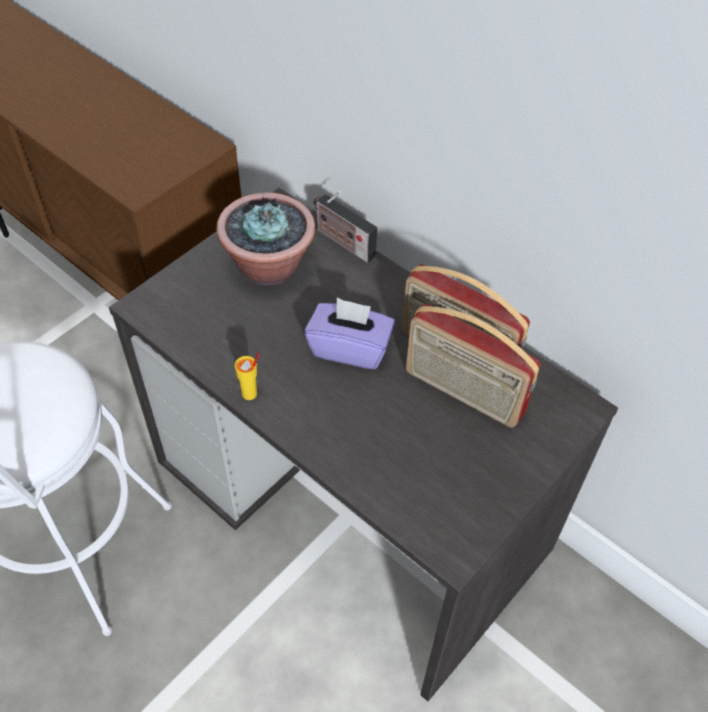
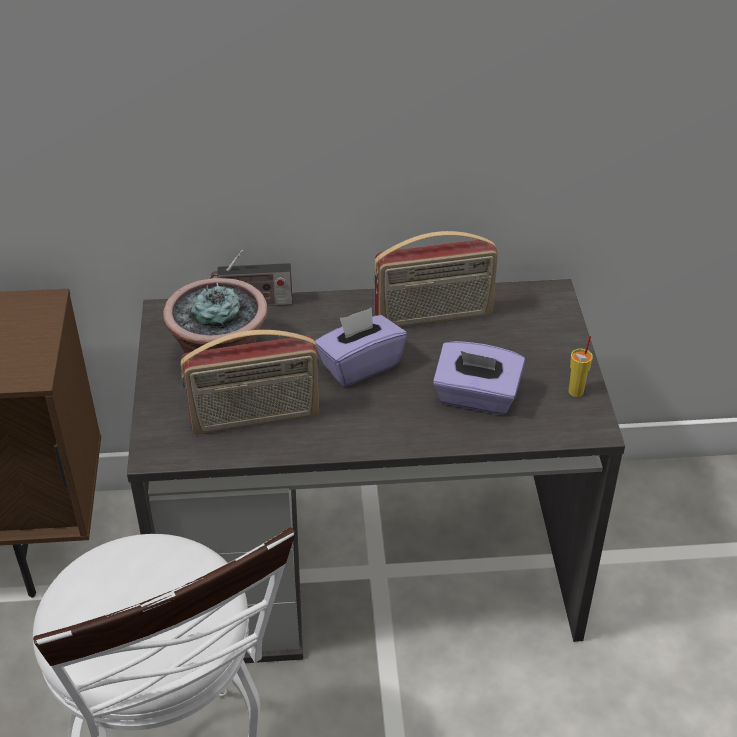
camera: 45 degrees left, 10 degrees down
yellow cup [235,353,259,400] -> yellow cup moved to [568,336,593,397]
radio [406,304,540,428] -> radio moved to [181,330,319,434]
none -> purple tissue box [433,341,525,415]

